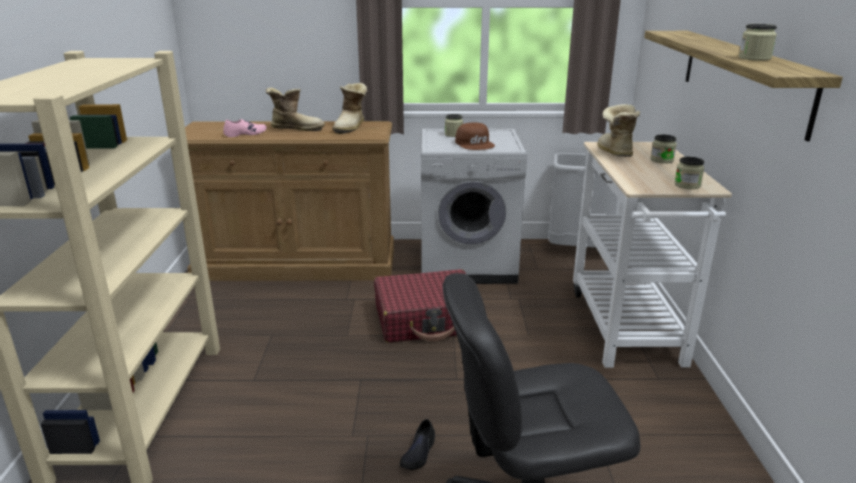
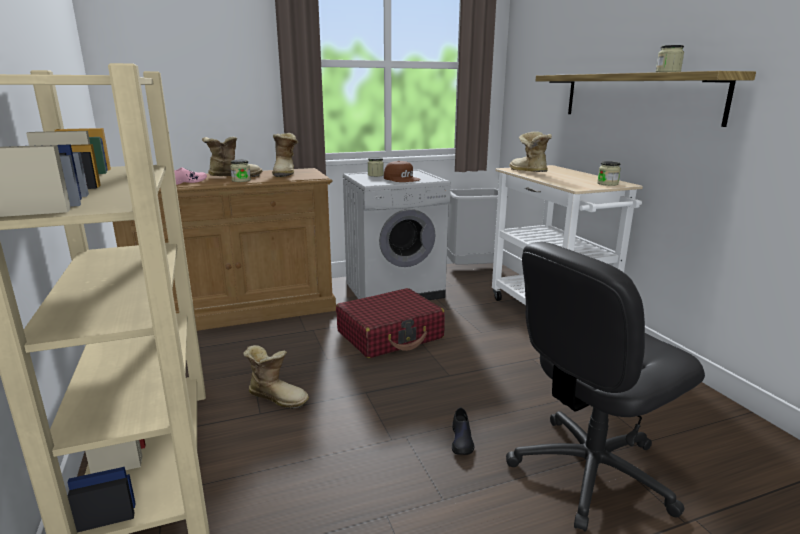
camera: 20 degrees left, 5 degrees down
jar [651,135,677,163] -> jar moved to [230,160,251,182]
none -> boot [243,345,309,409]

